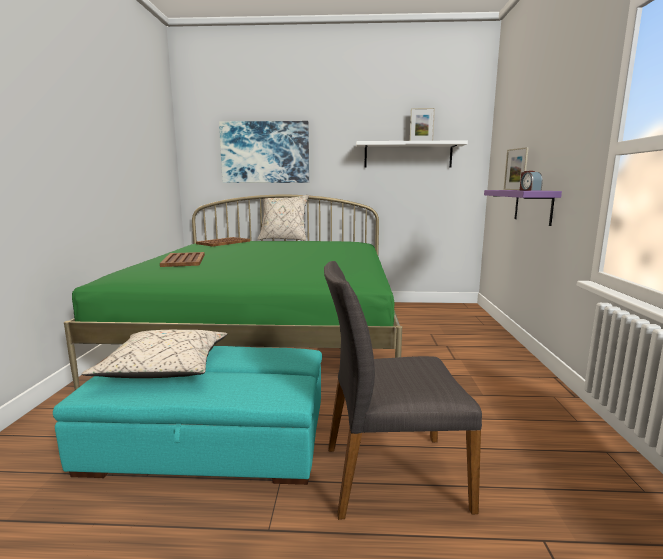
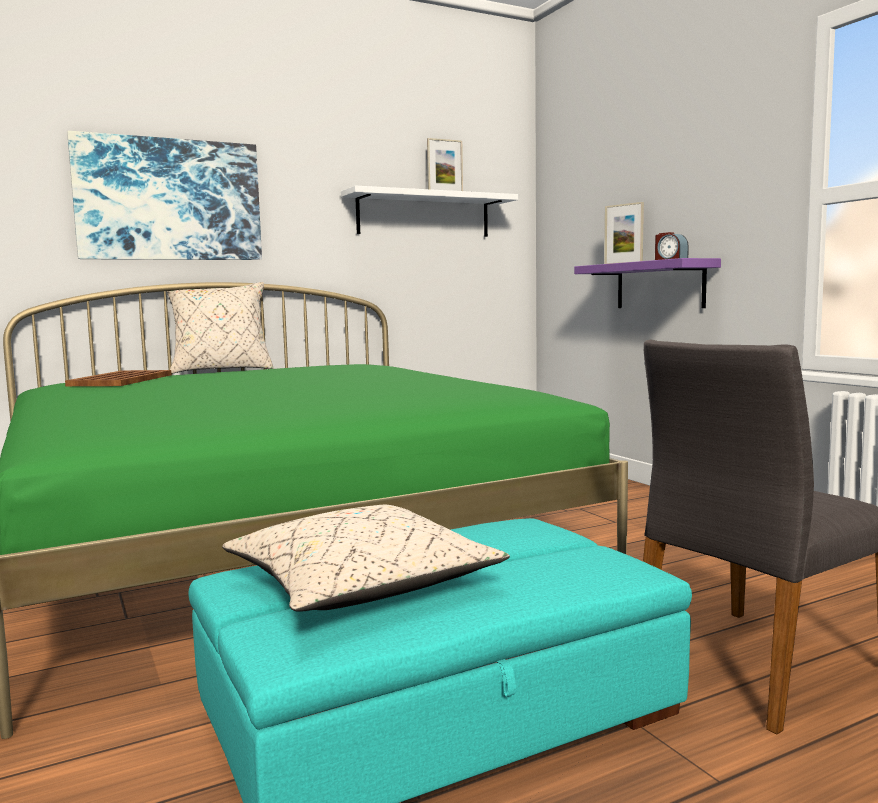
camera: 30 degrees left, 5 degrees down
brown tray [160,252,205,267] -> none

